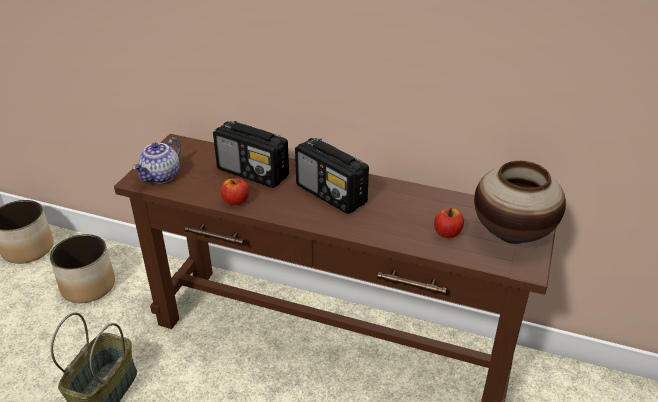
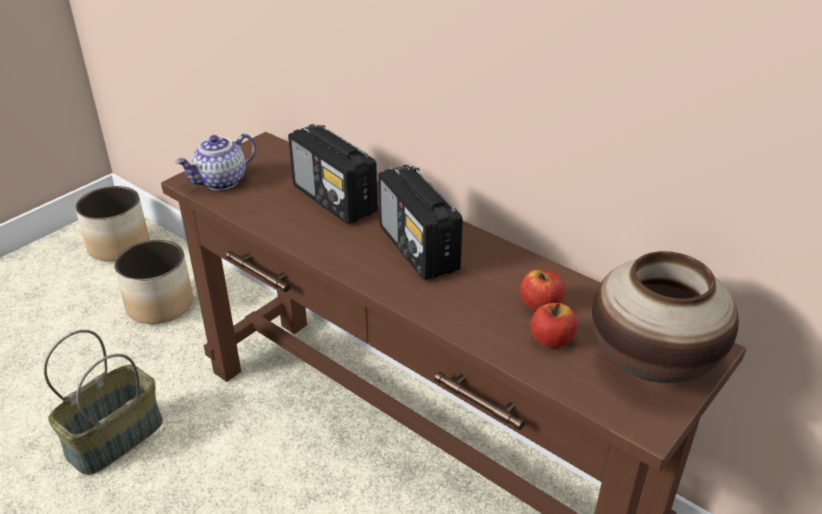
camera: 20 degrees right, 0 degrees up
apple [221,178,249,205] -> apple moved to [520,269,565,310]

